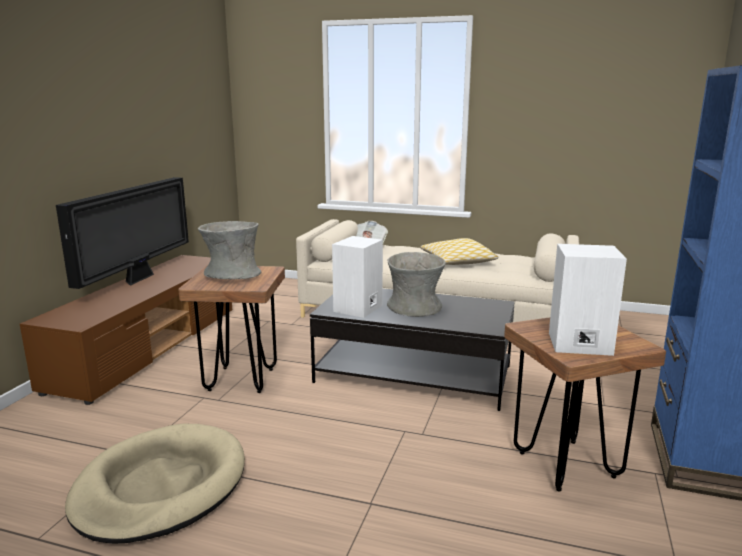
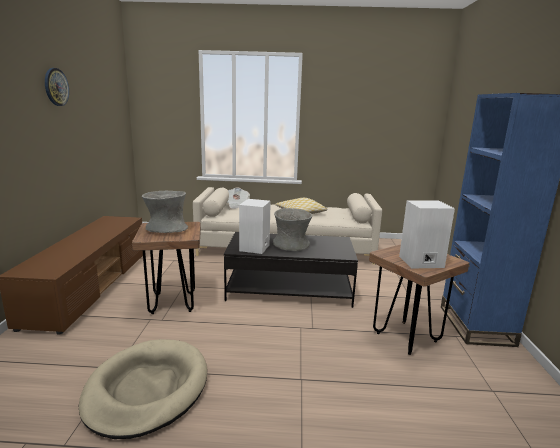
camera: 15 degrees left, 0 degrees up
television [56,177,189,289] -> none
none -> wall clock [45,68,69,106]

